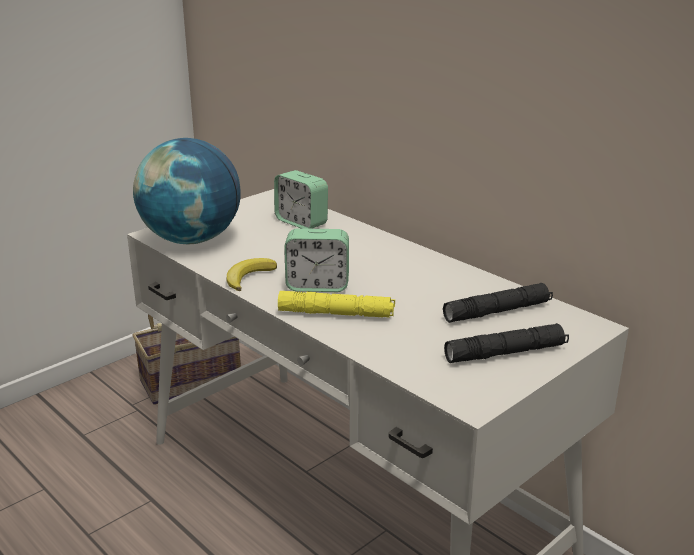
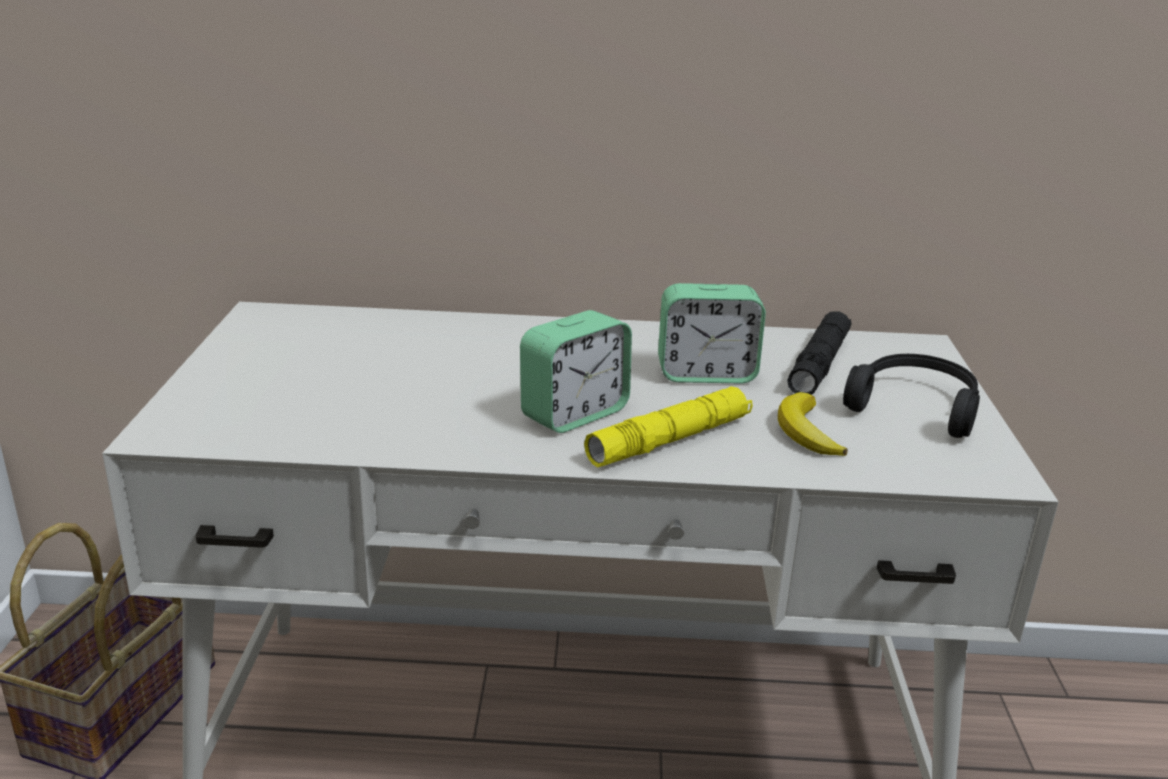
camera: 45 degrees left, 0 degrees up
globe [133,138,241,244] -> none
banana [226,258,277,291] -> banana moved to [778,392,848,456]
alarm clock [274,170,328,229] -> alarm clock moved to [658,283,766,383]
black flashlight [444,323,569,363] -> black headphones [843,354,980,438]

